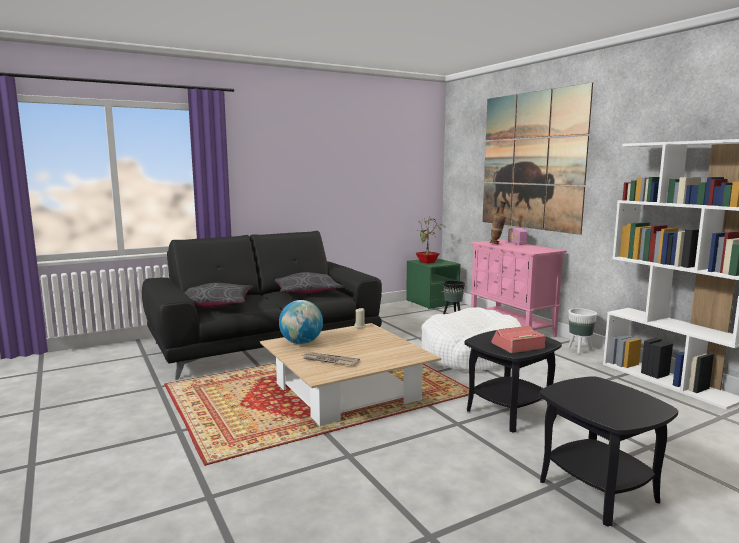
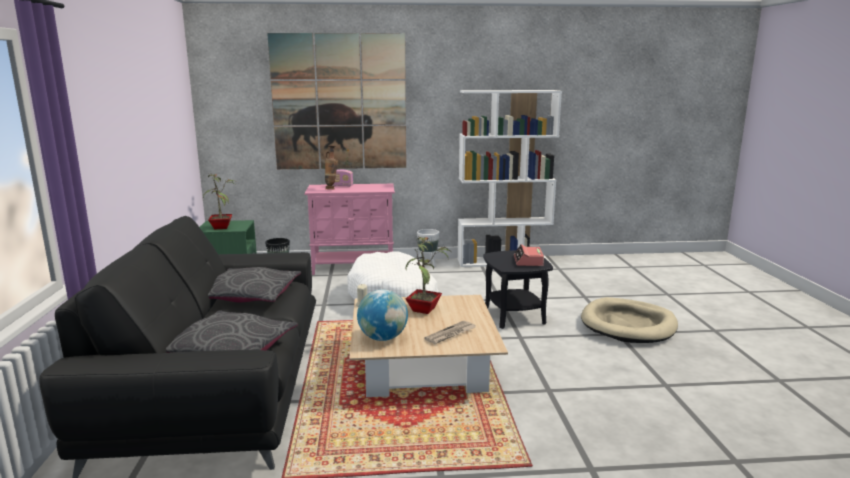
camera: 65 degrees left, 5 degrees up
black side table [539,376,678,527] -> beige dog bed [581,297,678,343]
none -> potted plant [406,236,451,314]

